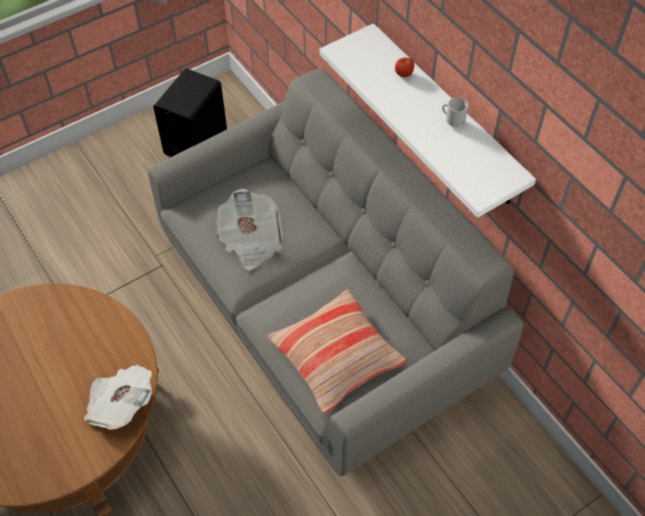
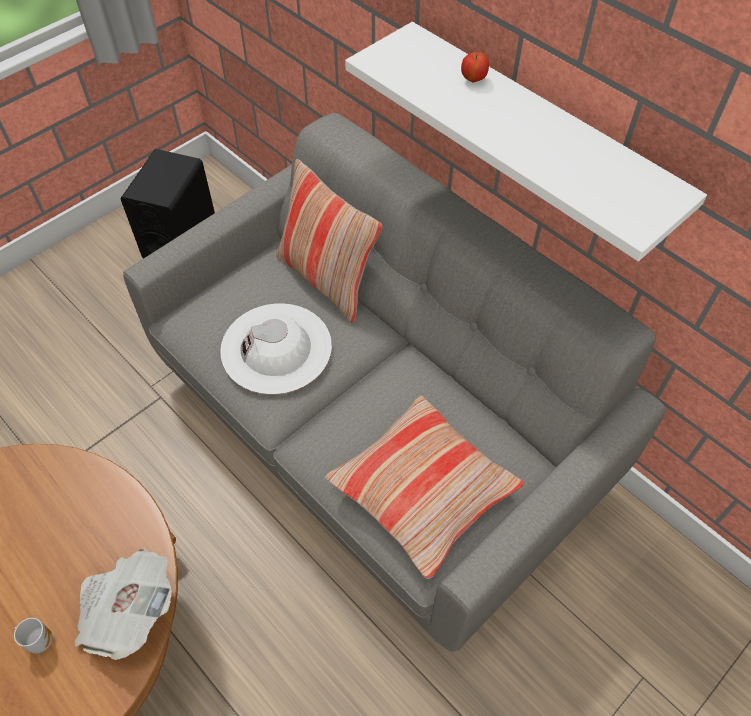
camera: 10 degrees left, 0 degrees up
newspaper [216,188,283,270] -> white hat [220,303,332,395]
mug [442,97,468,127] -> mug moved to [14,618,53,653]
none -> pillow [276,159,382,323]

